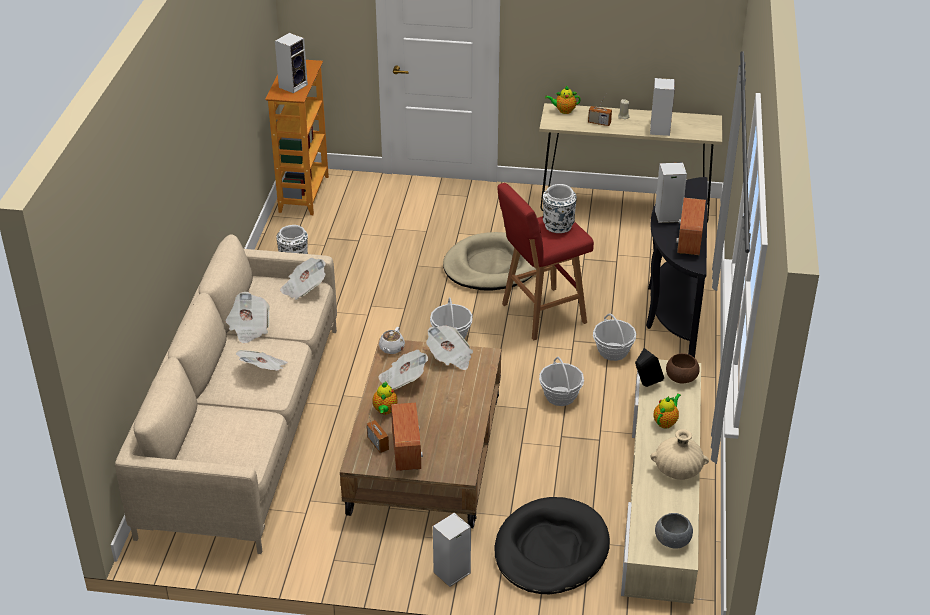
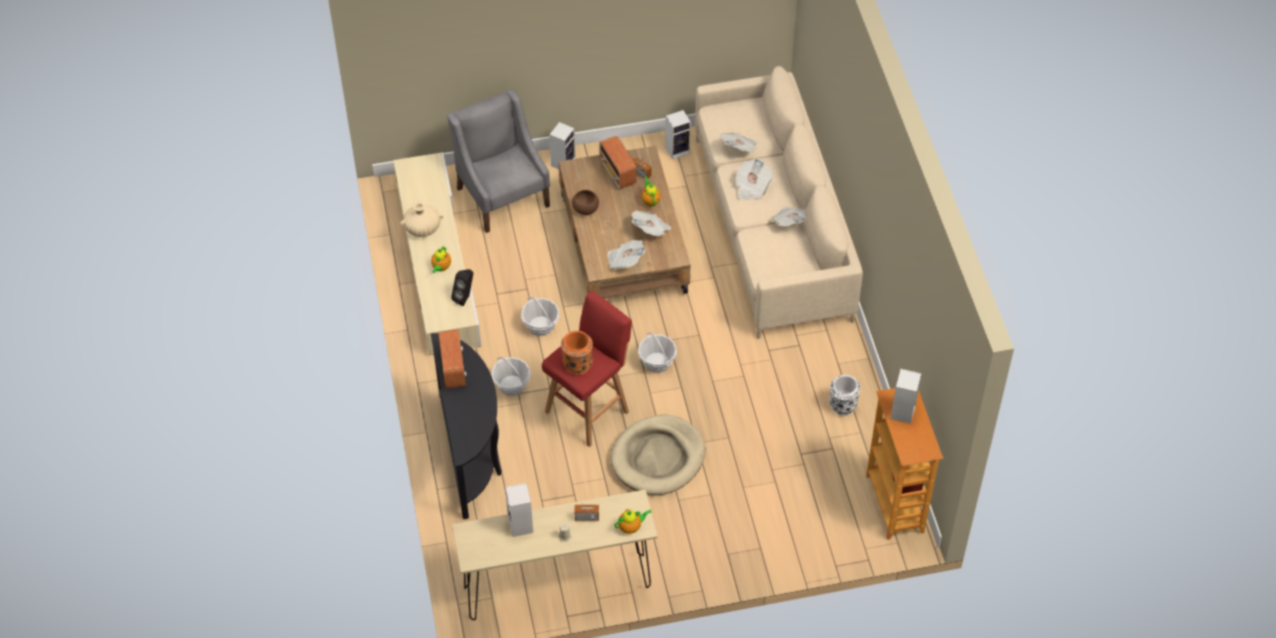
camera: 160 degrees right, 15 degrees up
newspaper [280,258,326,300] -> newspaper moved to [720,133,758,152]
white teapot [379,327,405,354] -> none
black dog bed [495,497,610,594] -> grey armchair [447,89,550,233]
white vase [543,184,577,233] -> orange vase [561,331,593,375]
speaker [655,162,687,223] -> speaker moved to [665,110,691,159]
grey bowl [655,513,693,549] -> none
brown bowl [666,353,700,384] -> brown bowl moved to [572,190,599,215]

